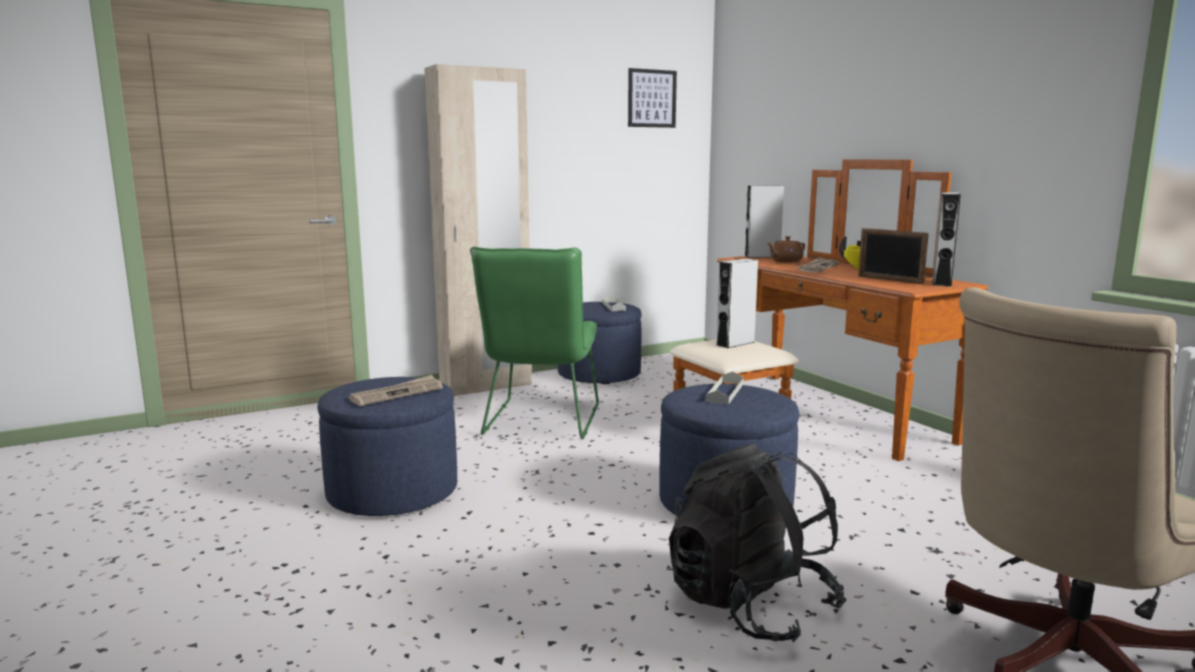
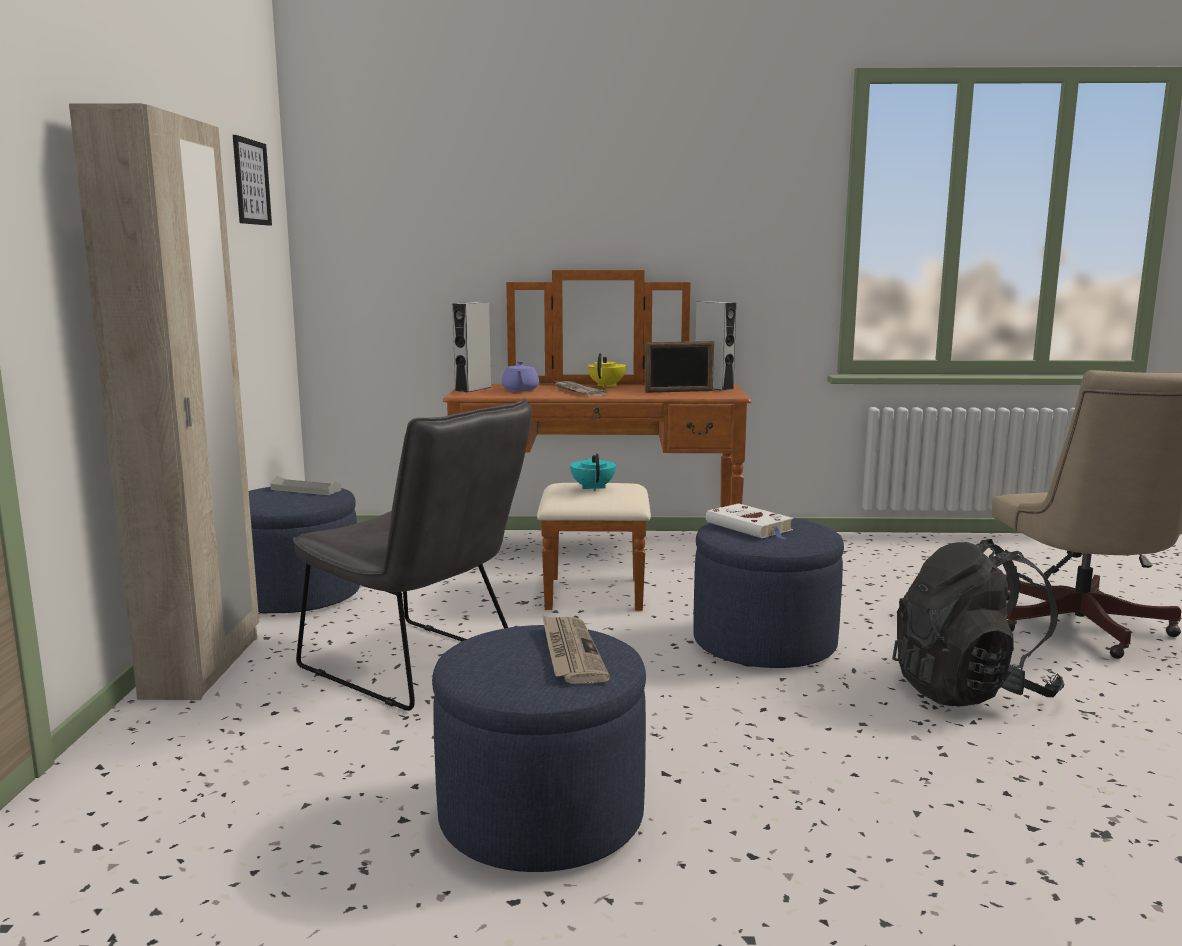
camera: 60 degrees left, 0 degrees up
green chair [470,247,599,439] -> grey chair [293,398,532,711]
grey tray [705,372,744,405] -> white book [706,503,793,540]
grey speaker [716,259,758,348] -> turquoise teapot [570,453,616,491]
brown teapot [767,236,805,263] -> purple teapot [502,361,539,391]

